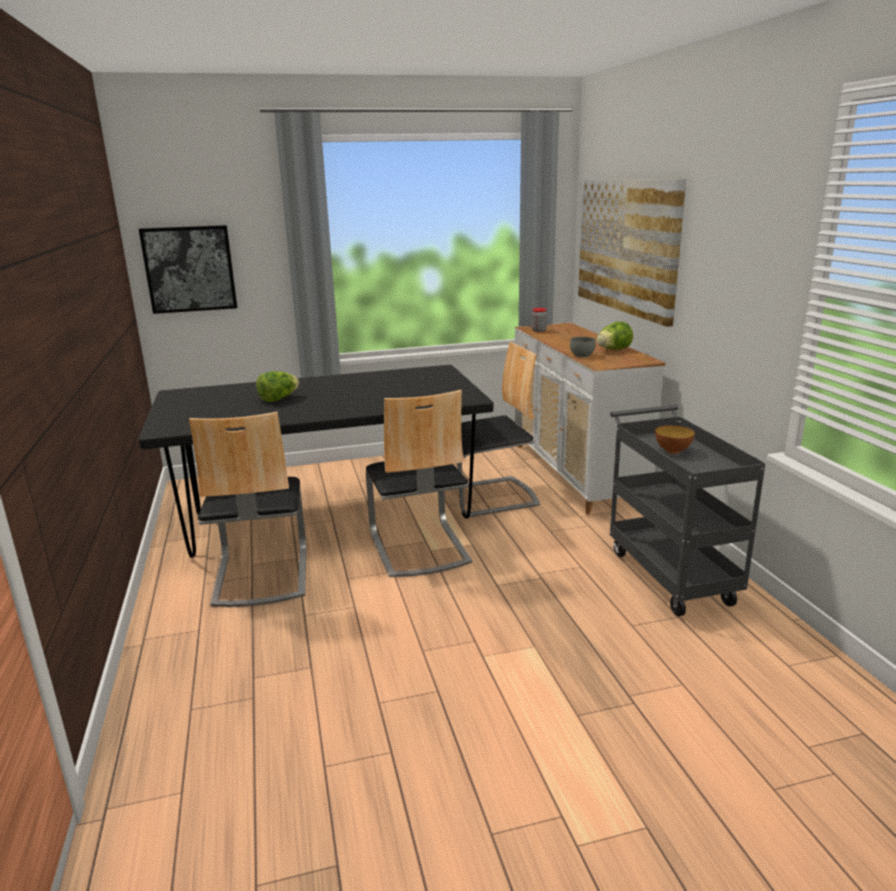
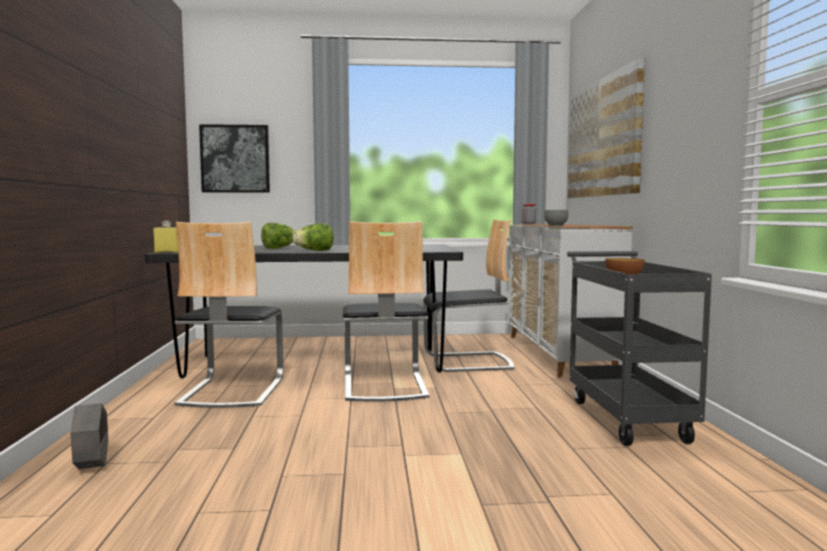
camera: 10 degrees right, 15 degrees down
lettuce [597,322,633,350] -> lettuce moved to [293,223,333,251]
none -> grey planter [70,403,108,469]
none -> yellow bottle [153,221,178,253]

